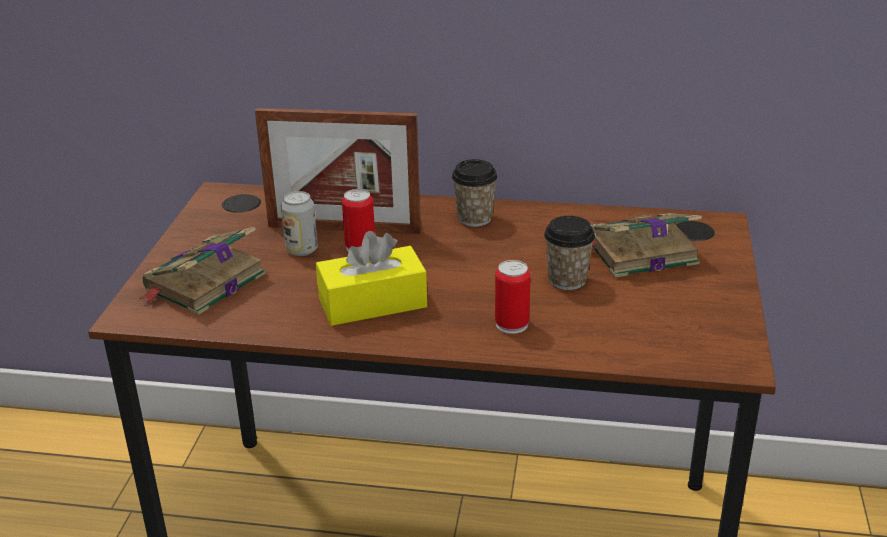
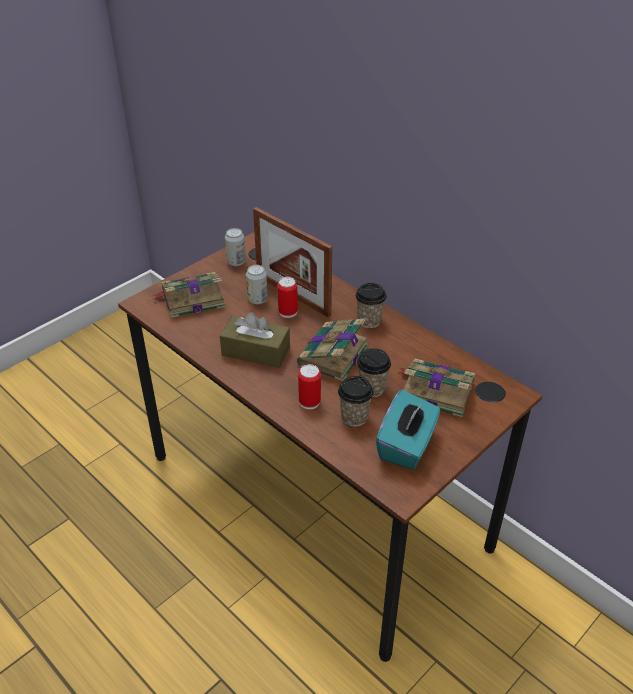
camera: 35 degrees right, 10 degrees up
yellow tissue box [316,231,427,326] -> brown tissue box [220,312,290,368]
none -> can [225,228,246,266]
none -> book [297,318,368,381]
none -> cup [338,376,373,427]
none -> turquoise tissue box [376,390,440,470]

